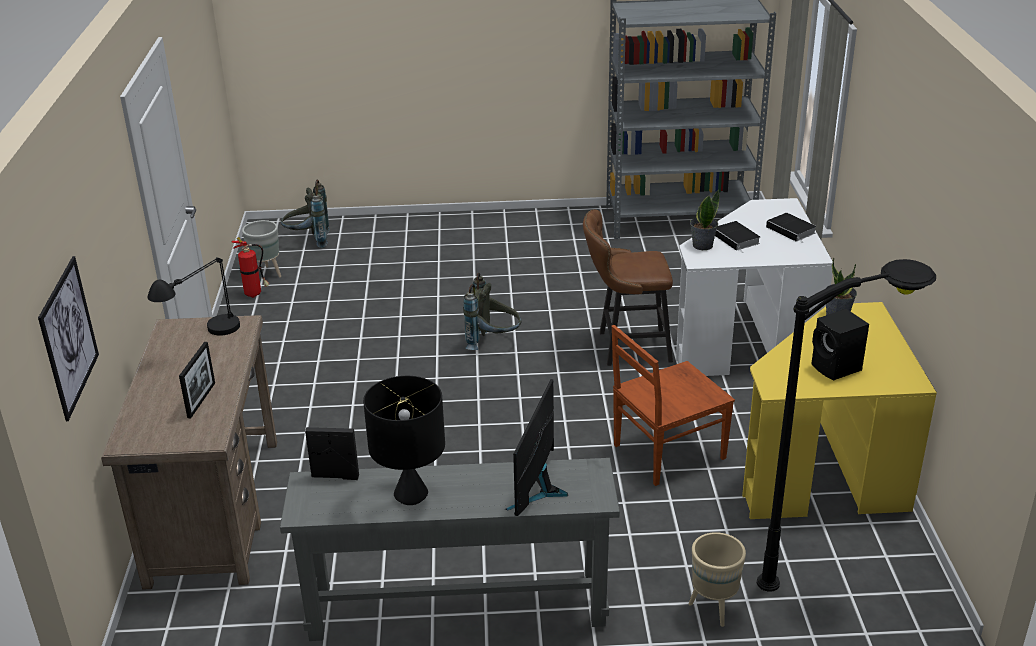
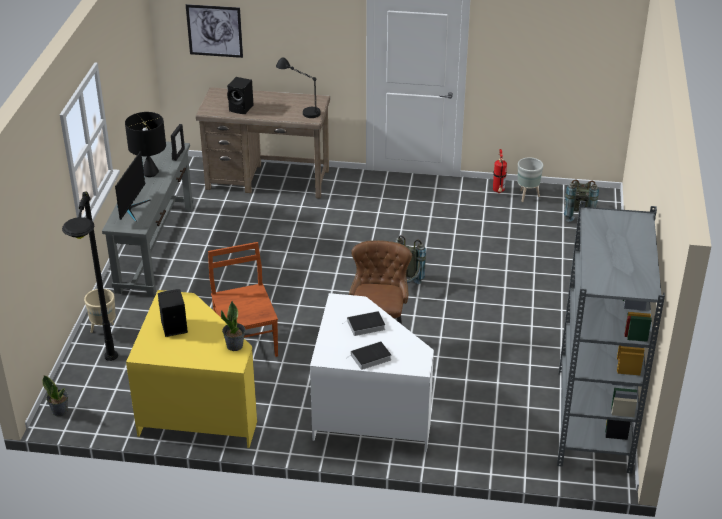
camera: 100 degrees right, 5 degrees up
picture frame [179,342,215,419] -> black speaker [227,77,253,114]
monitor [505,379,568,516] -> monitor turned 75 degrees clockwise [115,151,151,221]
potted plant [690,190,719,250] -> potted plant moved to [42,375,68,417]

